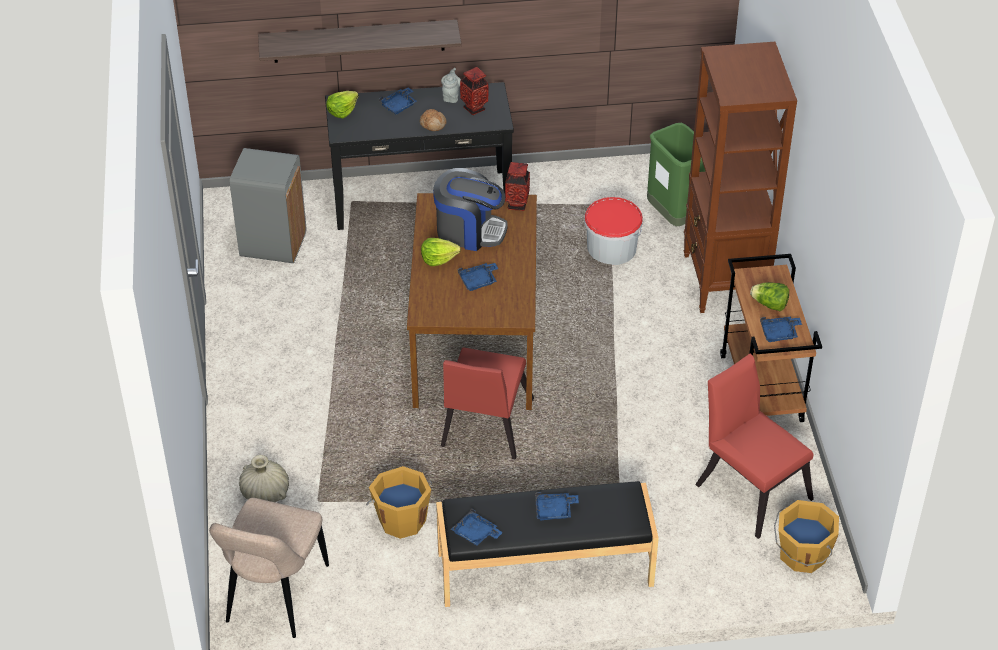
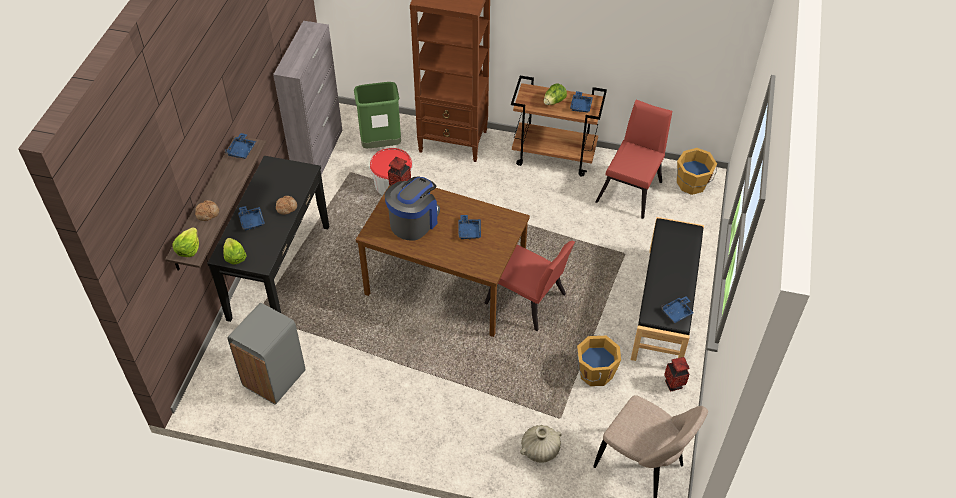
camera: 70 degrees left, 5 degrees up
lettuce [421,238,461,266] -> lettuce moved to [172,227,199,257]
grey teapot [441,68,461,103] -> none
vase [460,67,489,115] -> vase moved to [664,357,690,391]
blue tray [535,492,579,520] -> blue tray moved to [225,133,256,159]
red chair [695,354,814,539] -> red chair turned 135 degrees clockwise [596,99,672,219]
none -> bread [195,200,219,221]
none -> grey cabinet [273,21,342,175]

